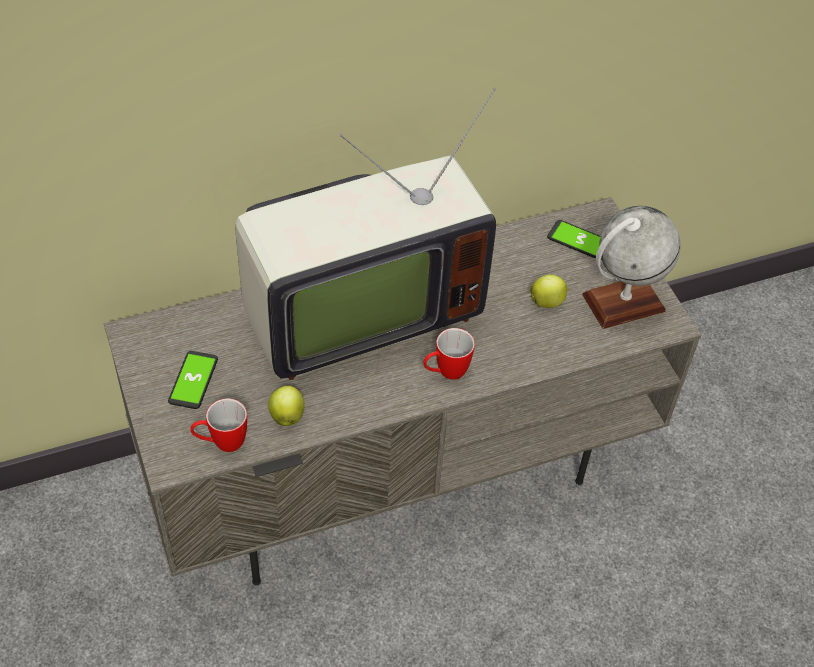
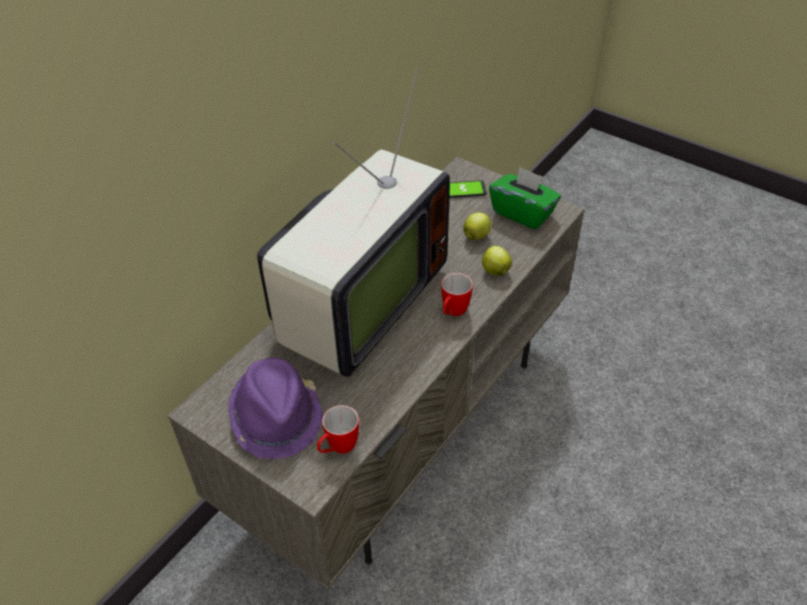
camera: 30 degrees left, 5 degrees down
phone [168,351,218,409] -> purple hat [228,357,323,459]
apple [268,386,305,426] -> apple moved to [482,246,512,275]
globe [582,206,680,329] -> green tissue box [489,167,561,229]

